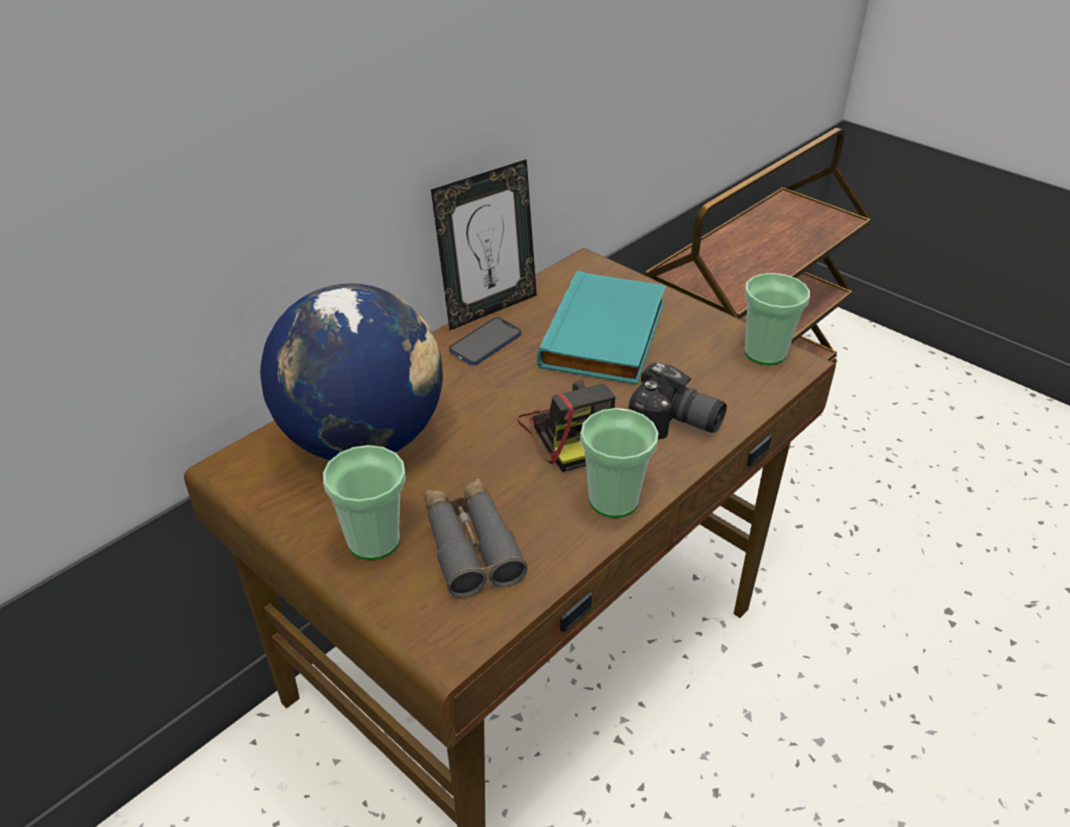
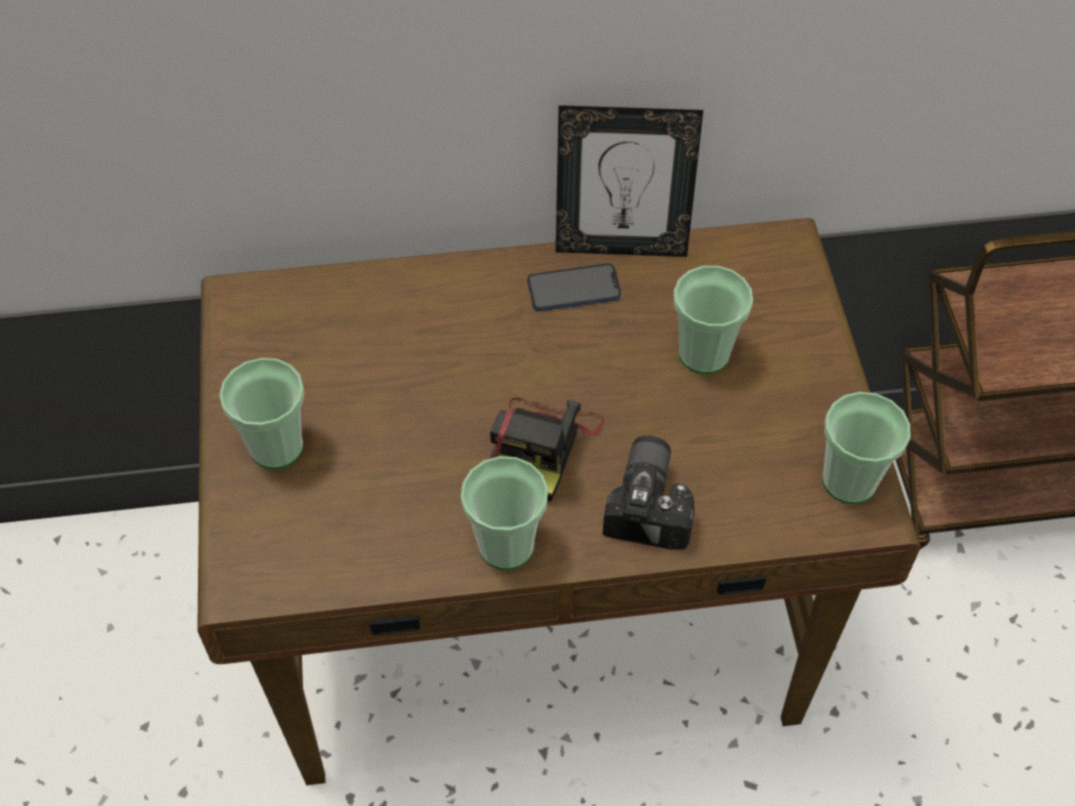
camera: 40 degrees right, 15 degrees up
globe [260,283,443,460] -> none
grey binoculars [424,478,528,597] -> none
turquoise book [537,271,666,384] -> cup [674,266,753,374]
camera [629,363,727,439] -> camera turned 150 degrees counterclockwise [603,436,695,550]

